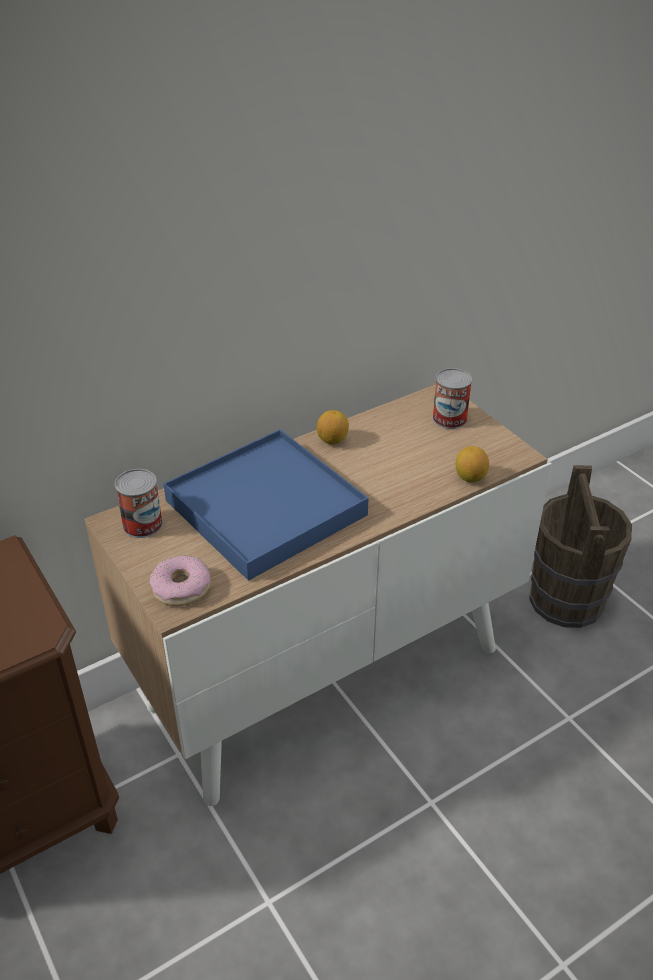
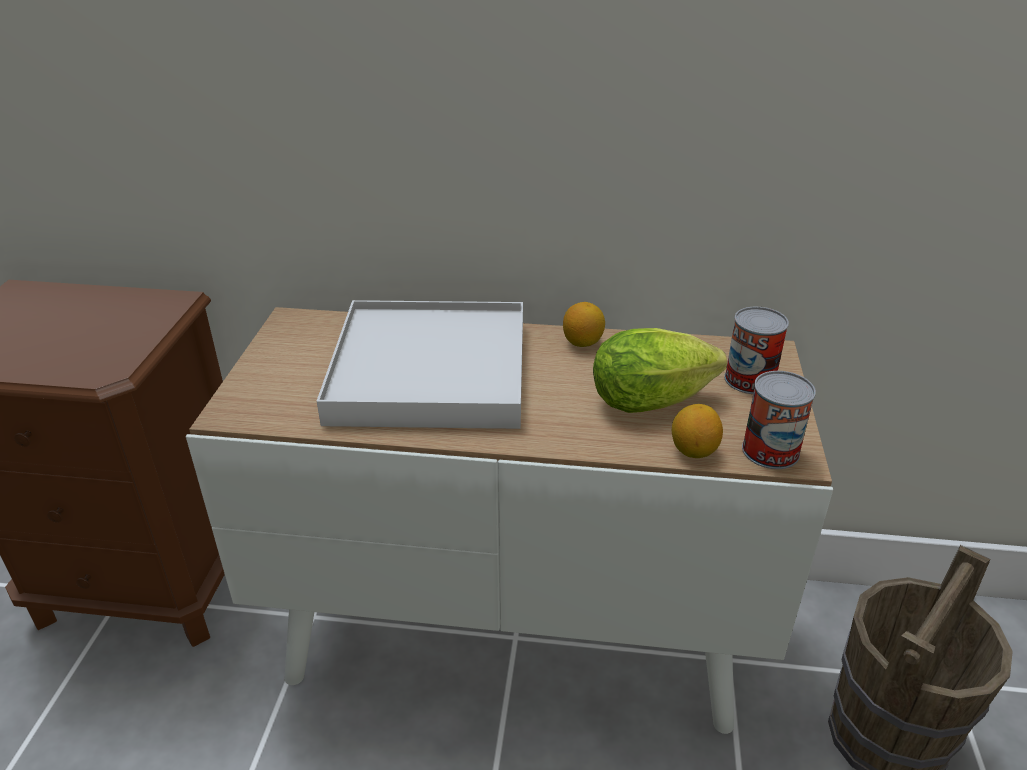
camera: 40 degrees right, 5 degrees down
can [115,469,163,538] -> can moved to [742,371,816,469]
donut [149,555,211,606] -> none
blue tray [163,429,369,581] -> white tray [317,300,523,429]
none -> lettuce [593,328,727,413]

